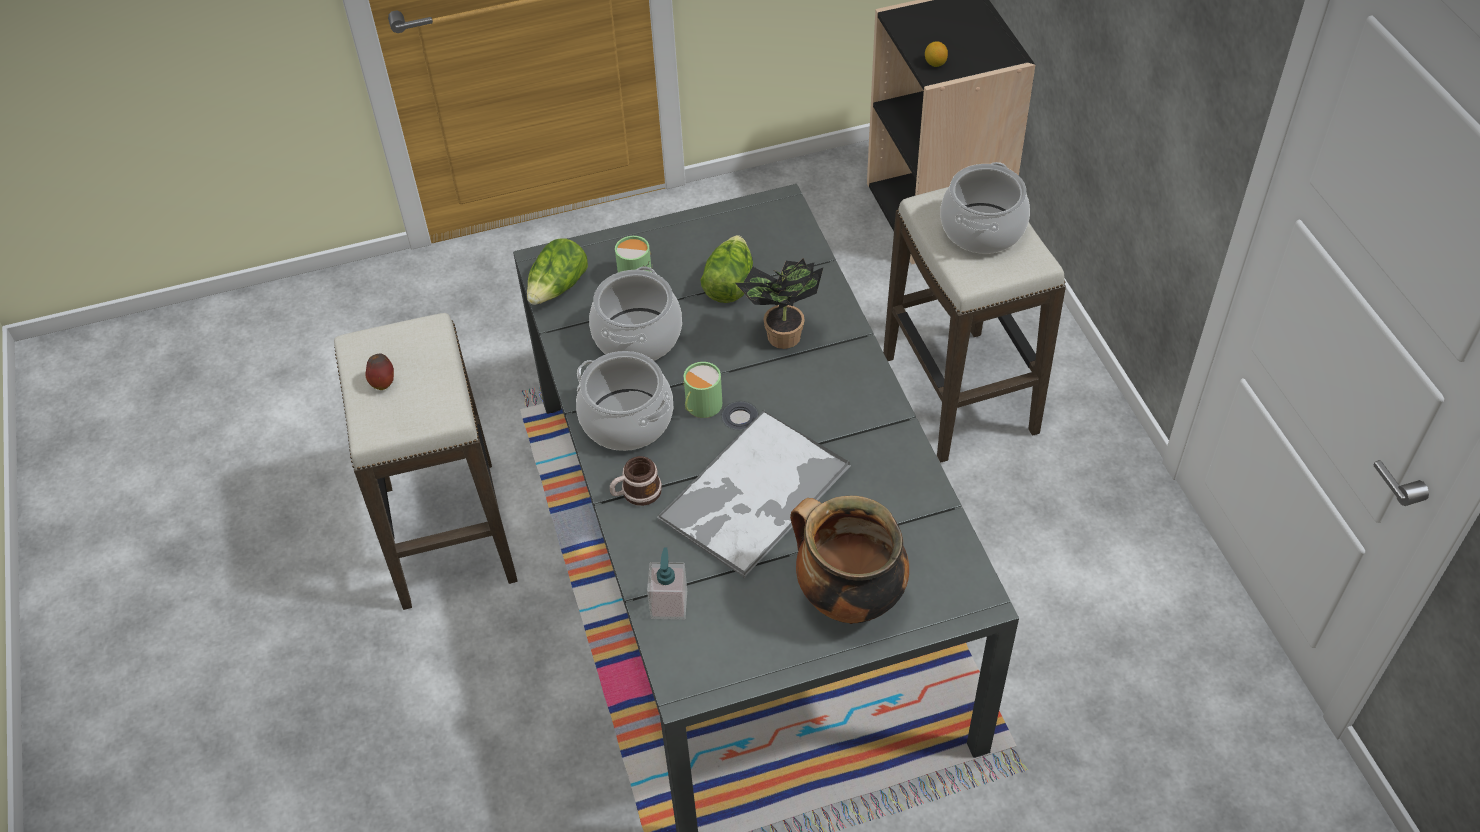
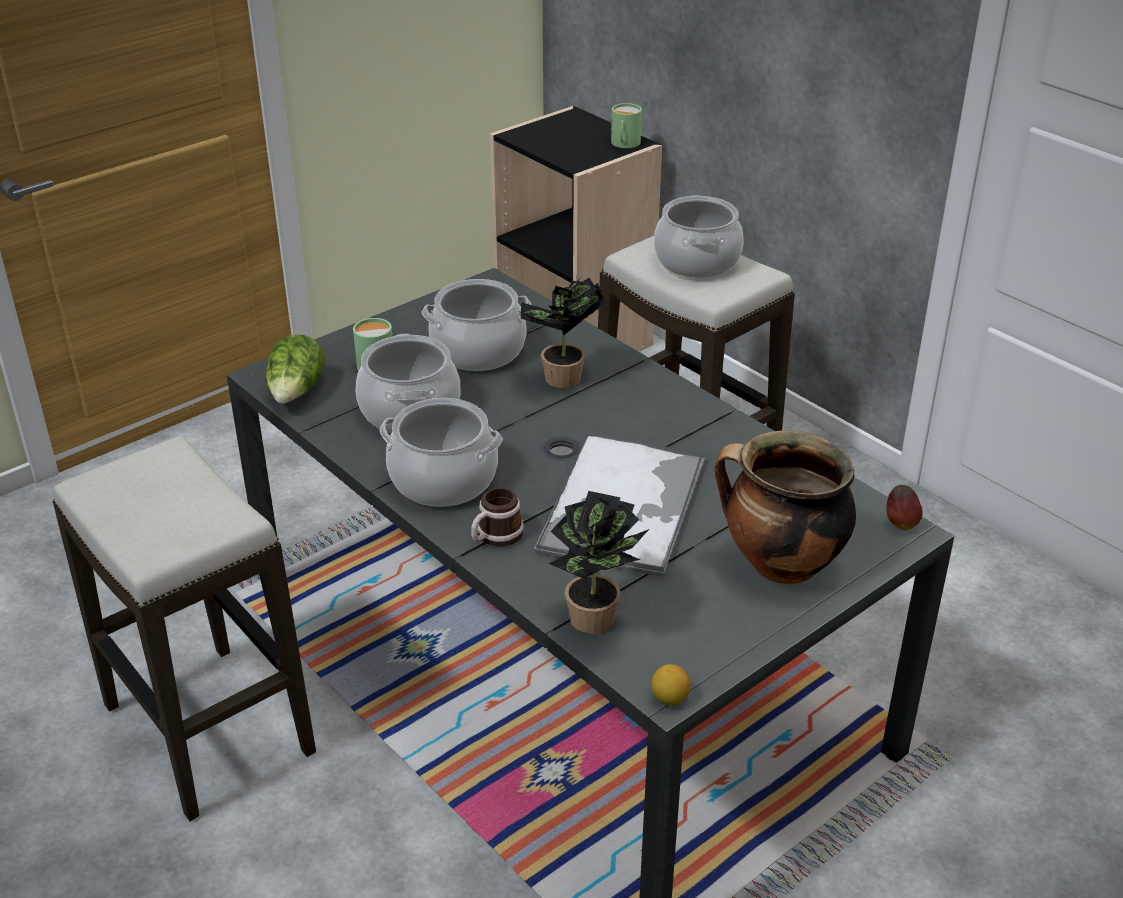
camera: 25 degrees left, 15 degrees down
apple [365,354,394,390] -> apple moved to [886,485,923,530]
soap dispenser [647,547,687,620] -> potted plant [548,491,649,634]
green mug [682,362,722,418] -> green mug moved to [610,103,642,148]
lettuce [701,235,753,303] -> cooking pot [422,279,531,371]
lemon [925,41,948,67] -> lemon moved to [651,664,691,706]

